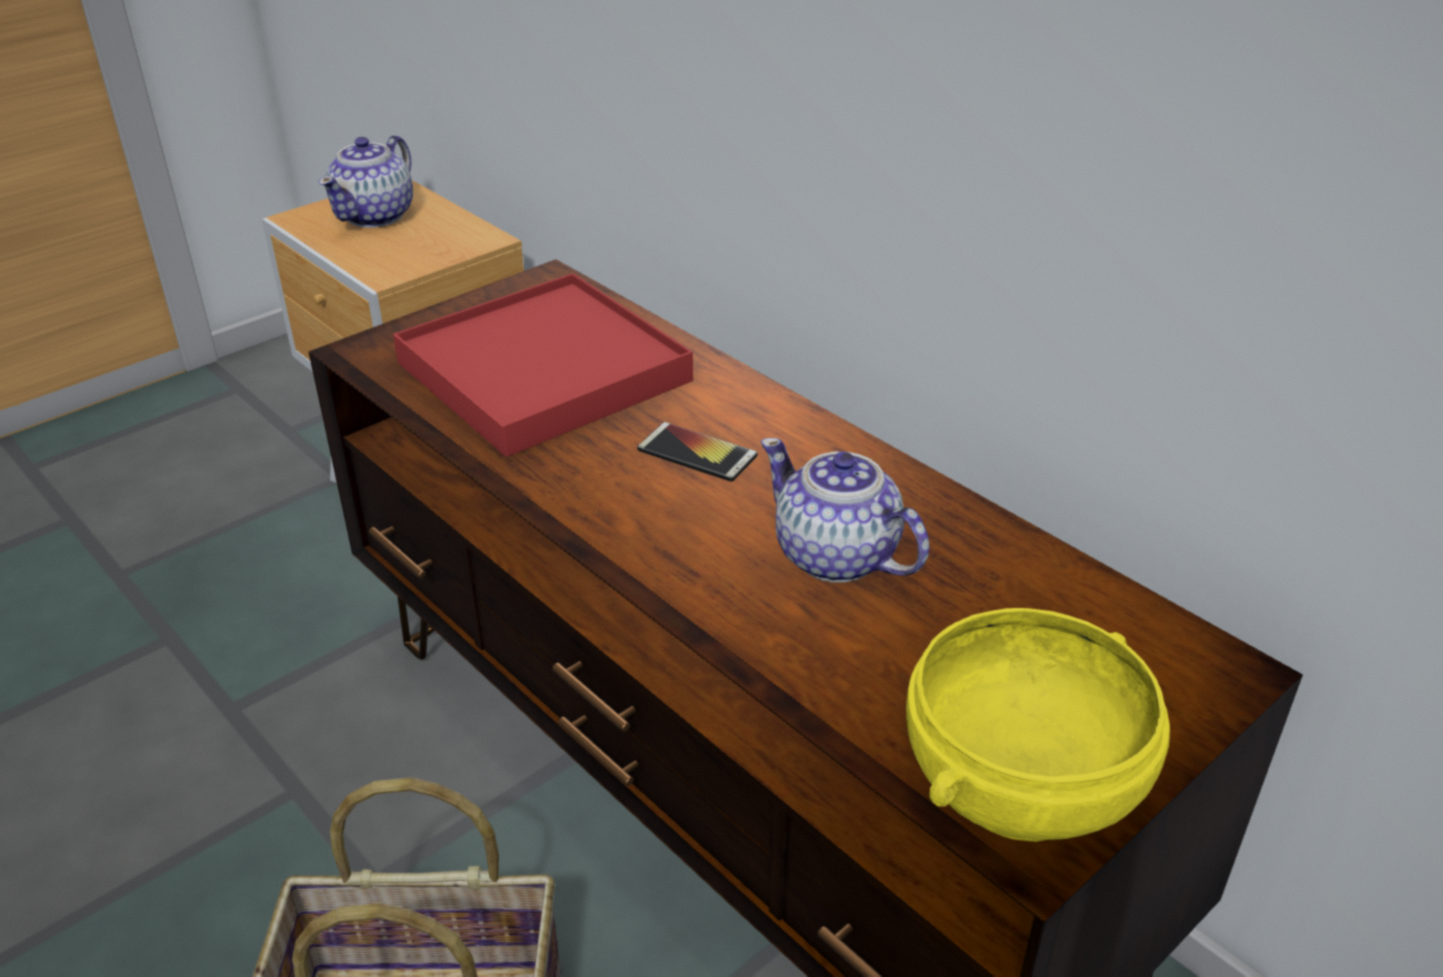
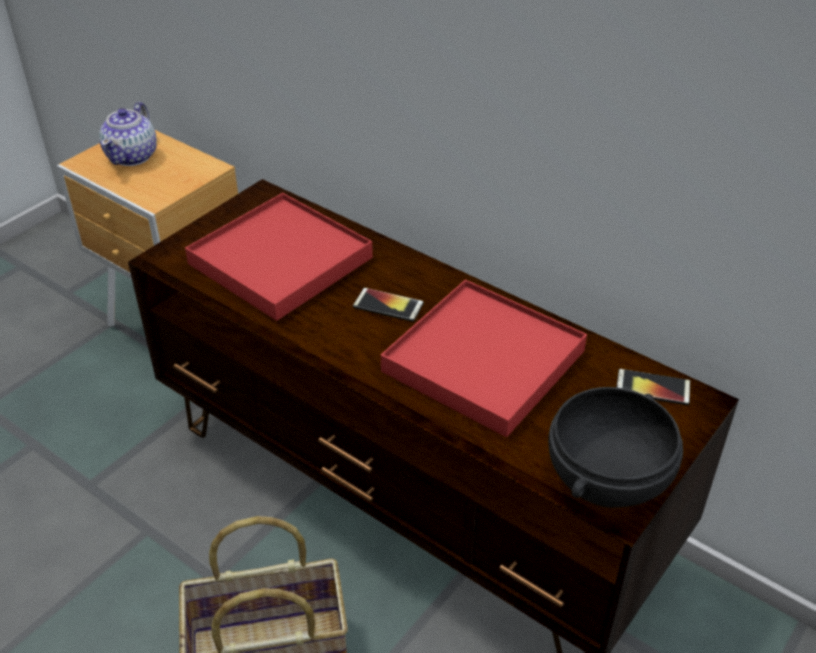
camera: 10 degrees left, 5 degrees up
teapot [760,438,929,582] -> red tray [381,280,587,437]
yellow bowl [906,608,1170,842] -> black bowl [548,387,683,508]
none -> phone [617,369,690,405]

